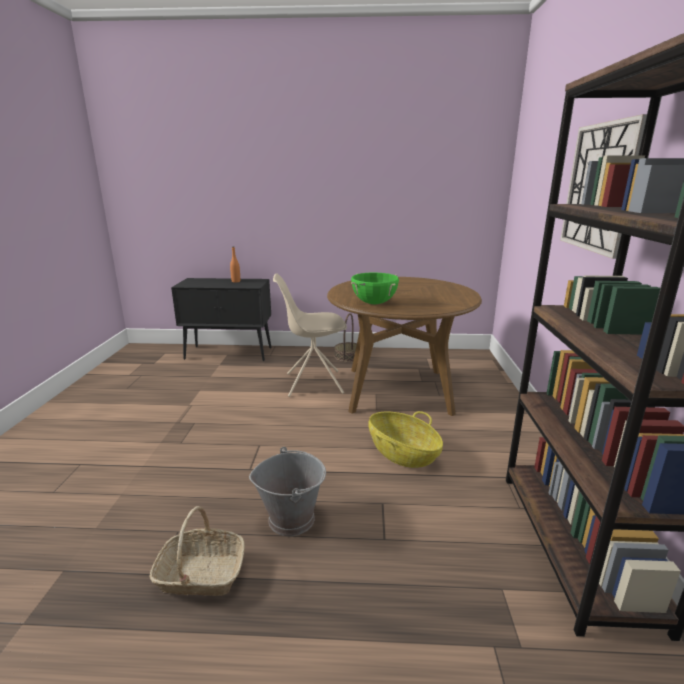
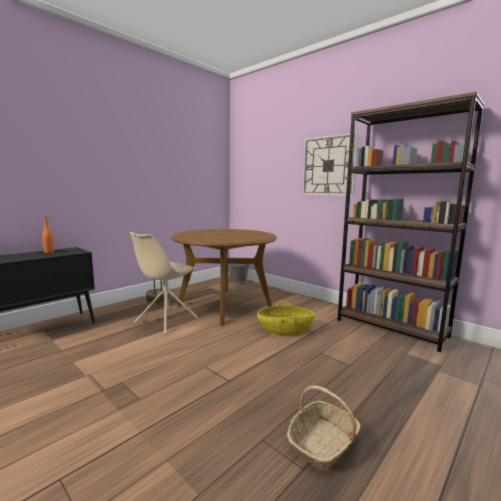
camera: 50 degrees left, 10 degrees down
grey bucket [249,447,326,536] -> grey bucket moved to [228,263,250,285]
green cooking pot [351,273,399,304] -> none

